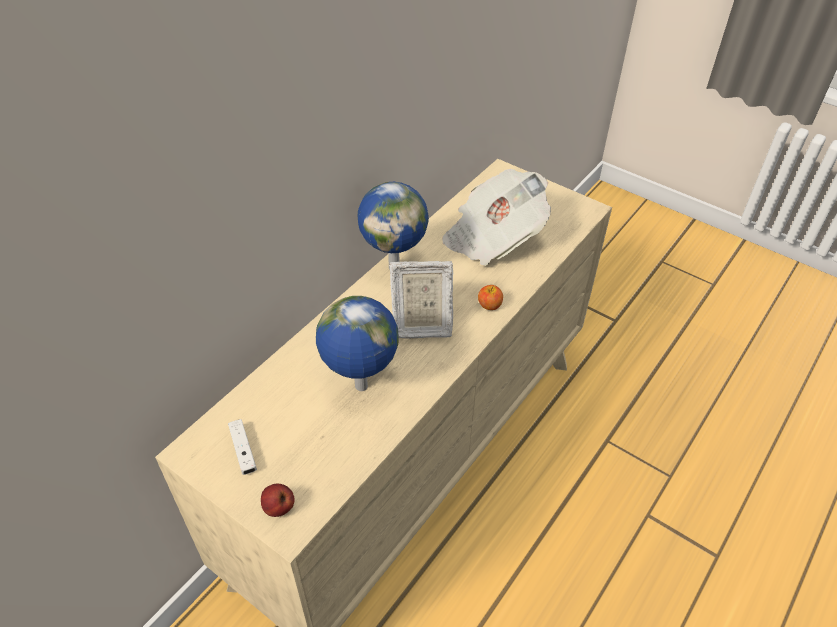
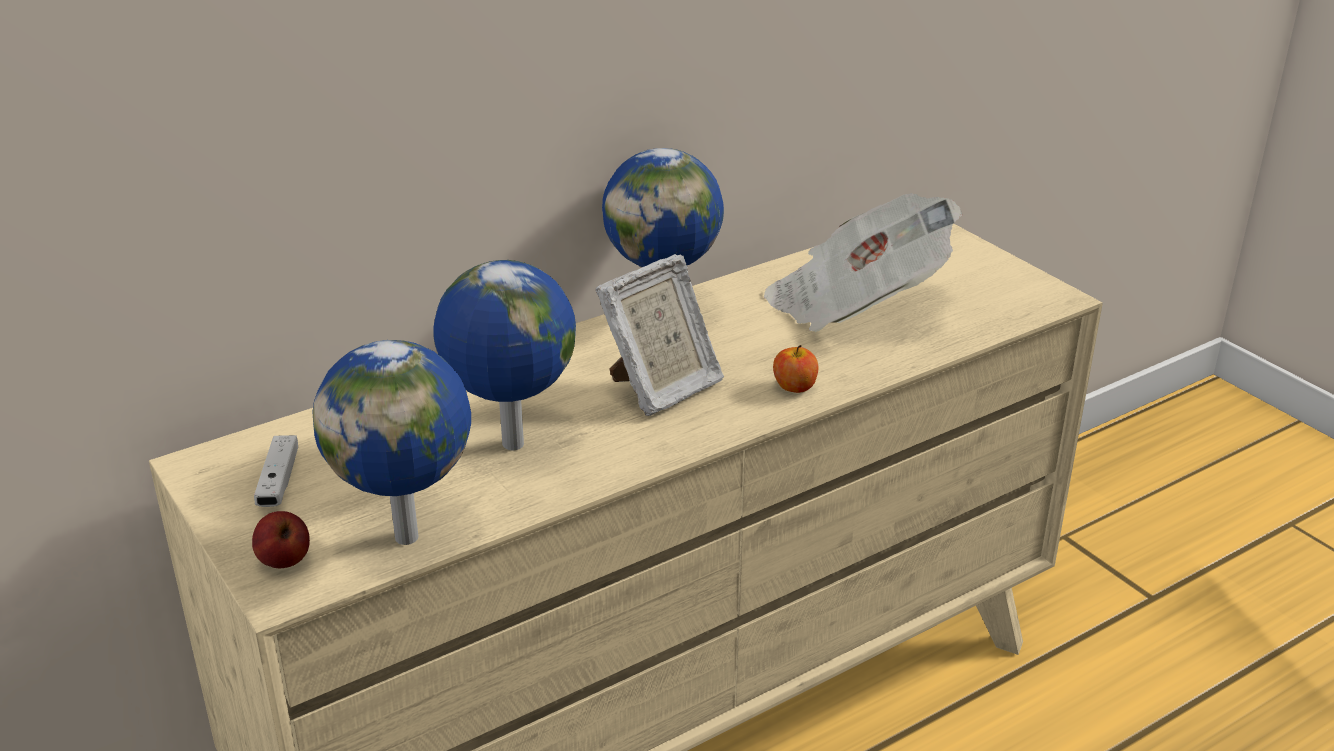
camera: 20 degrees right, 15 degrees down
picture frame [389,261,454,339] -> picture frame turned 60 degrees counterclockwise [595,254,724,416]
none -> globe [313,340,471,545]

